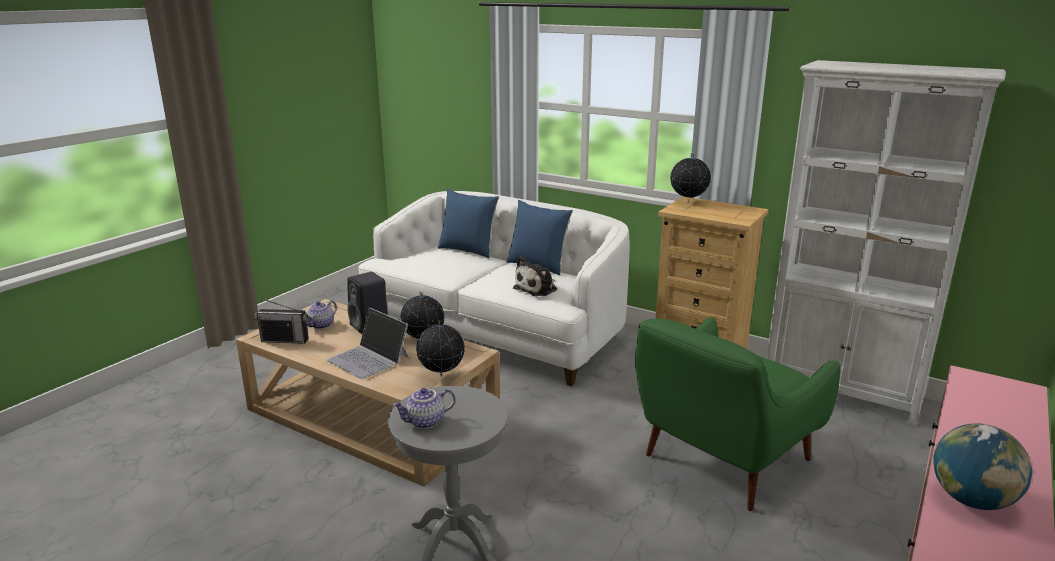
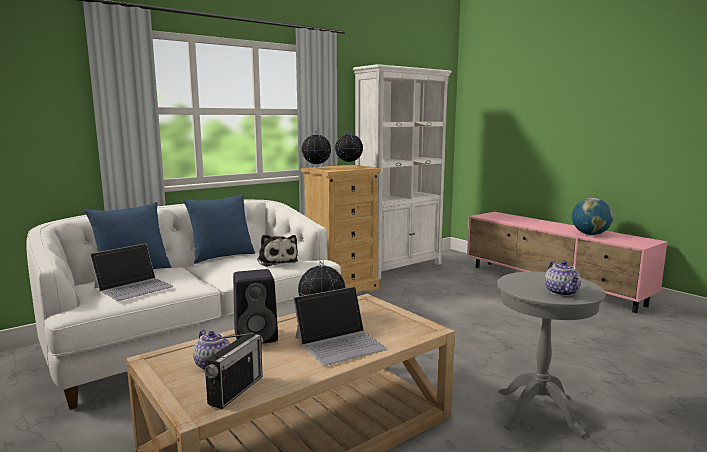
camera: 70 degrees left, 10 degrees down
globe [416,320,465,376] -> globe moved to [335,134,363,165]
green armchair [635,317,841,511] -> none
none -> laptop [90,243,173,301]

